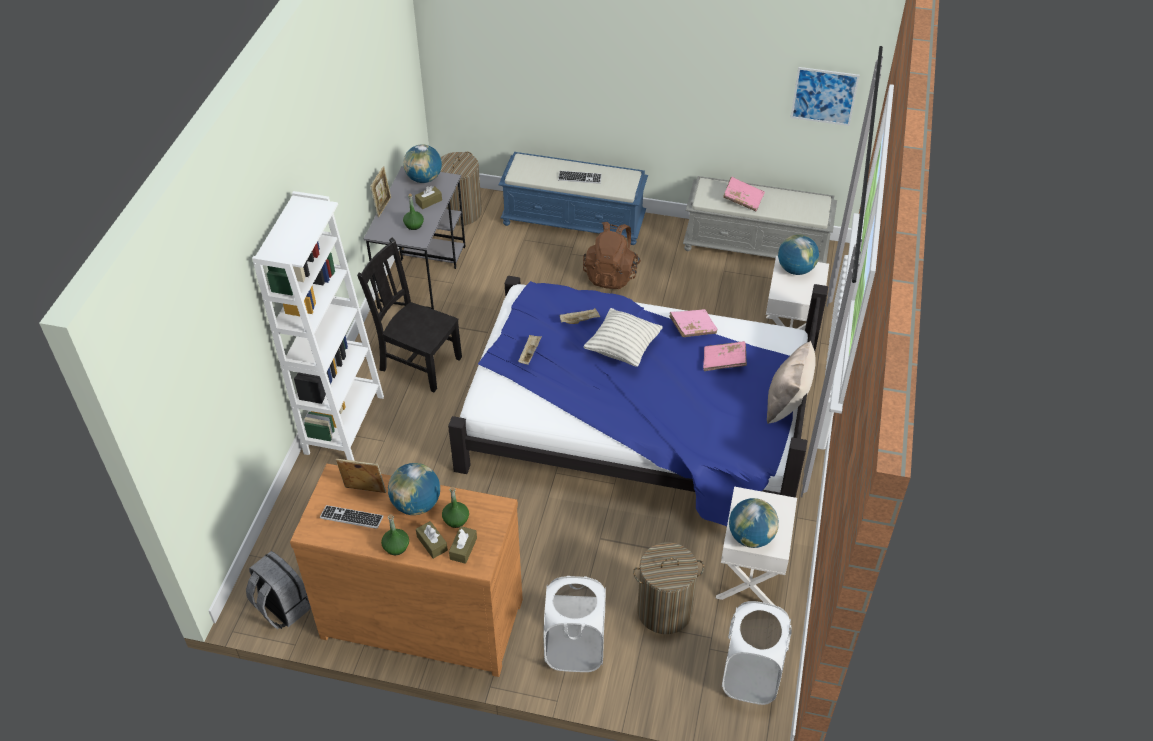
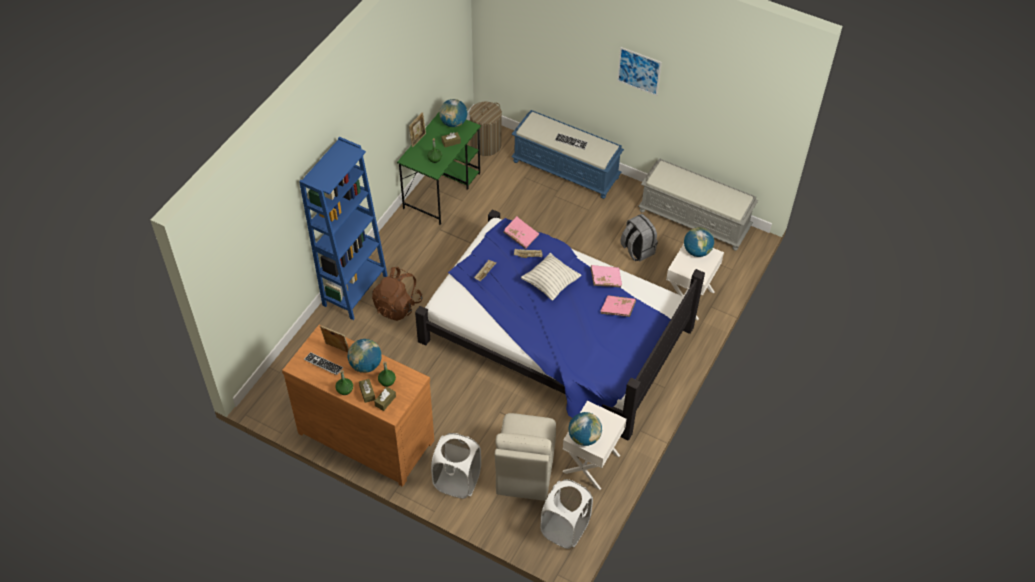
camera: 15 degrees right, 5 degrees up
grey backpack [246,551,311,629] -> grey backpack moved to [620,214,658,261]
white bookcase [252,191,384,461] -> blue bookcase [299,137,388,320]
black chair [357,238,462,392] -> none
grey desk [364,166,466,310] -> green desk [397,113,481,225]
brown backpack [583,222,641,289] -> brown backpack moved to [372,267,422,321]
laundry basket [633,542,704,634] -> beige chair [495,413,556,501]
pink book [723,177,765,211] -> pink book moved to [503,216,539,249]
beige pillow [767,341,816,424] -> none
picture [791,67,860,126] -> picture moved to [617,47,662,96]

